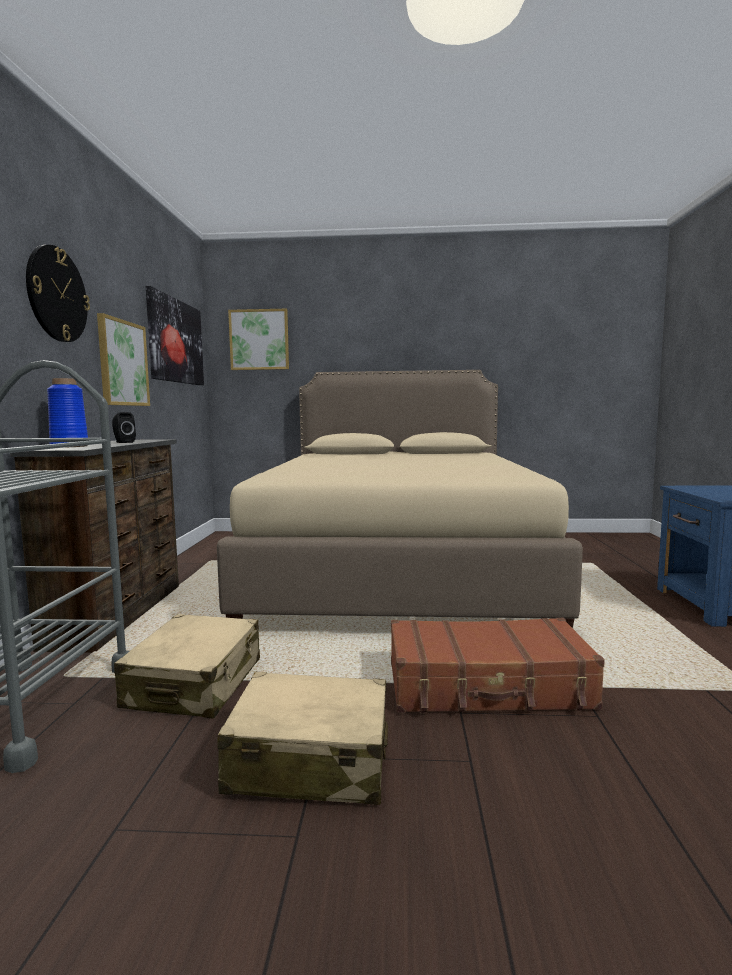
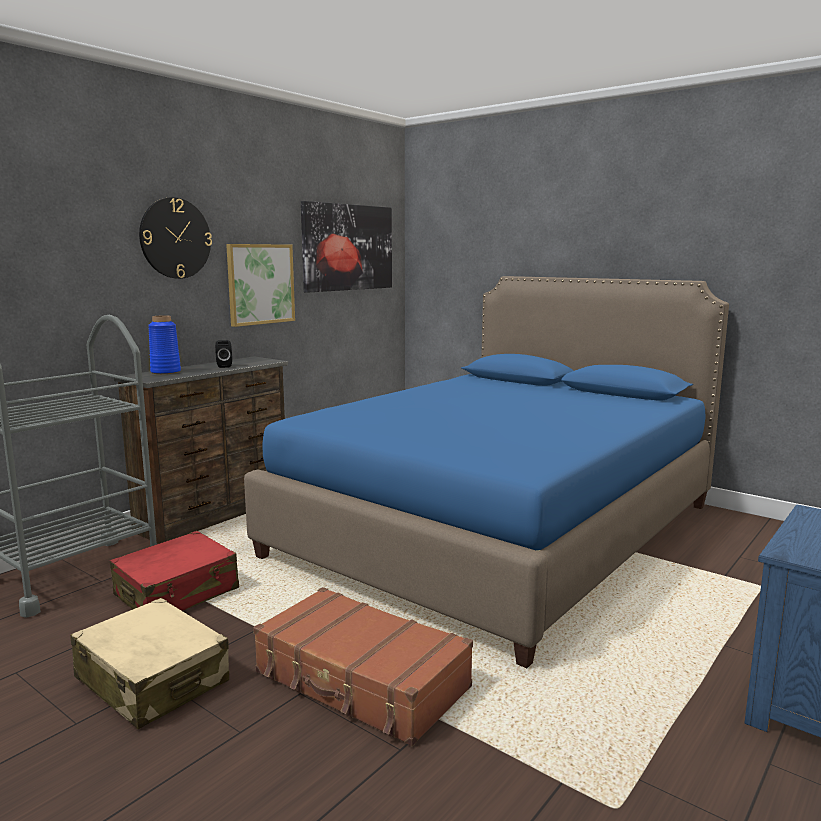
camera: 35 degrees right, 5 degrees up
beige suitcase [114,614,260,718] -> red suitcase [110,531,239,611]
beige bed [217,370,583,628] -> blue bed [244,276,729,668]
picture [228,309,289,370] -> none

